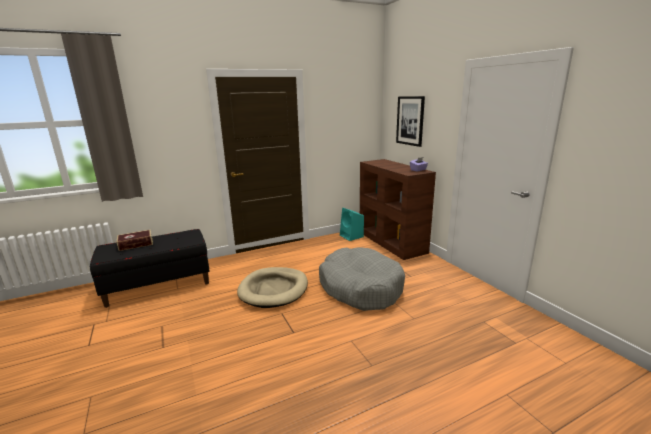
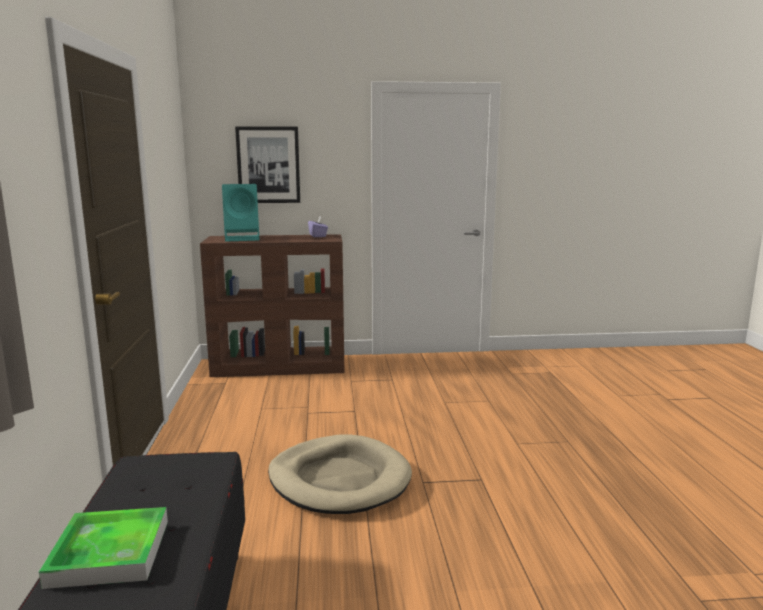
camera: 70 degrees left, 5 degrees down
book [117,230,153,251] -> tray [39,507,168,589]
grey dog bed [319,247,405,311] -> none
turquoise speaker [340,208,364,241] -> turquoise speaker moved to [222,184,259,241]

